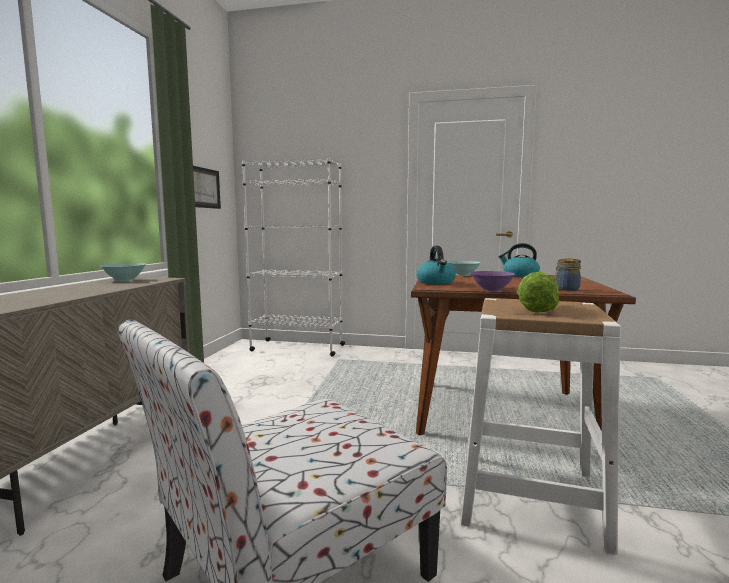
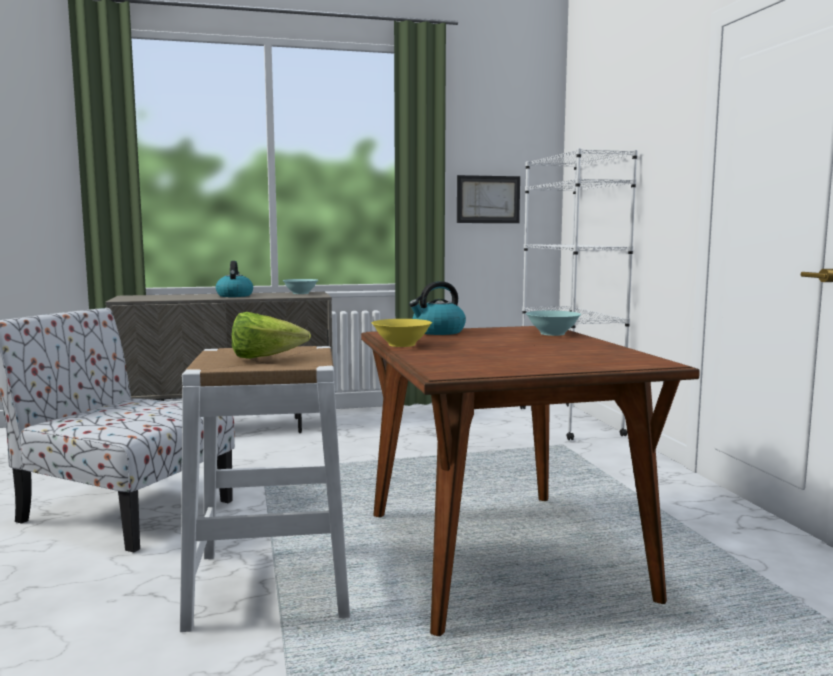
camera: 65 degrees right, 0 degrees up
purple bowl [471,271,516,291] -> yellow bowl [372,319,432,347]
kettle [499,243,540,278] -> kettle moved to [216,261,253,297]
jar [554,258,581,291] -> none

